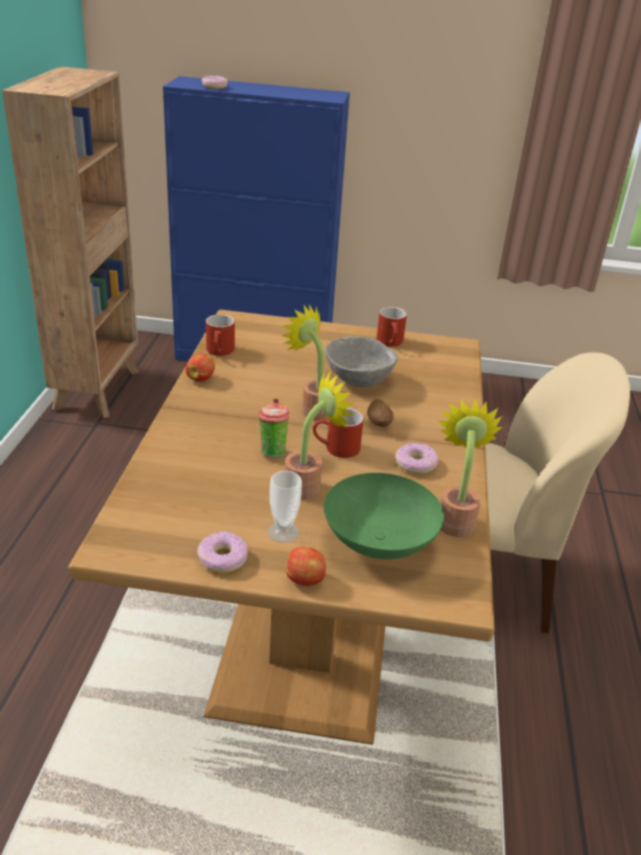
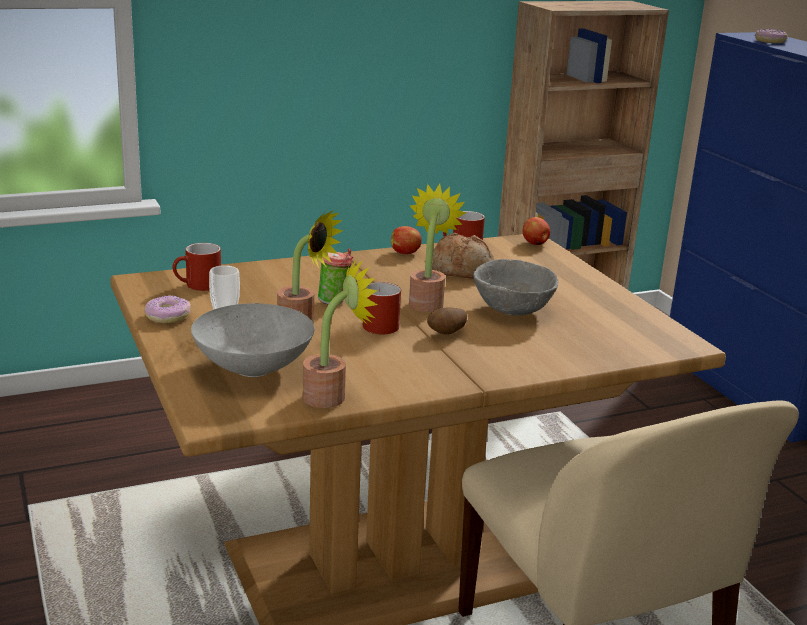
camera: 60 degrees right, 10 degrees down
apple [286,547,326,586] -> apple moved to [523,217,550,245]
green bowl [324,473,444,559] -> grey bowl [191,303,314,377]
red mug [376,307,407,347] -> red mug moved to [172,243,221,291]
donut [395,443,438,474] -> none
none -> bread [432,233,494,279]

